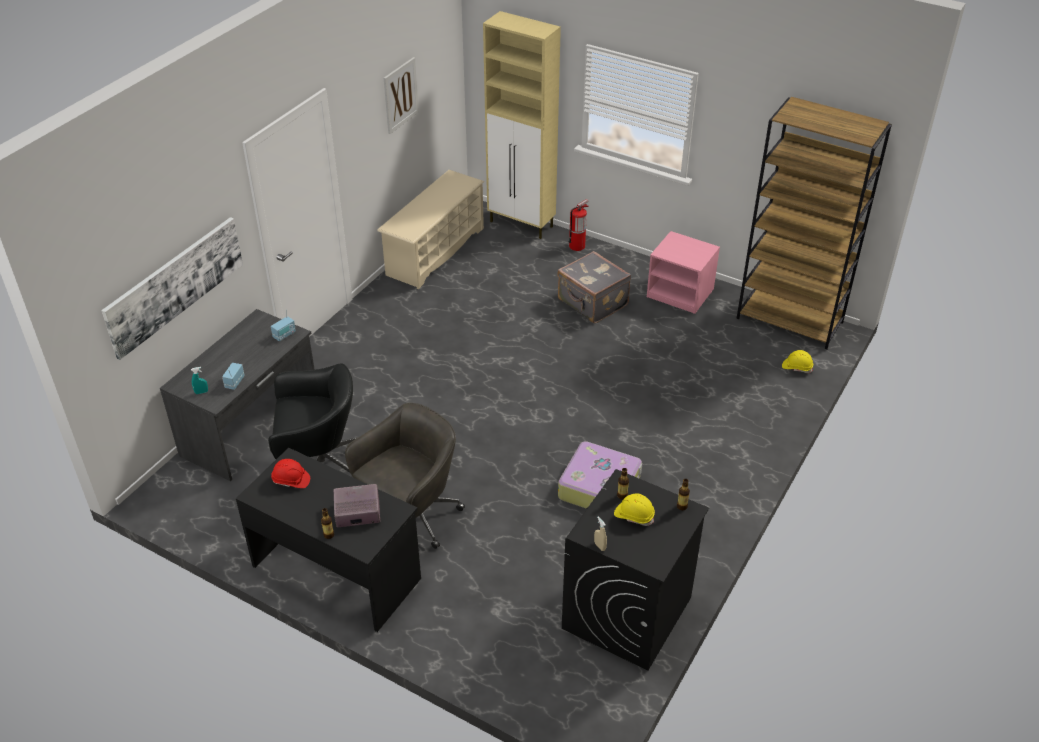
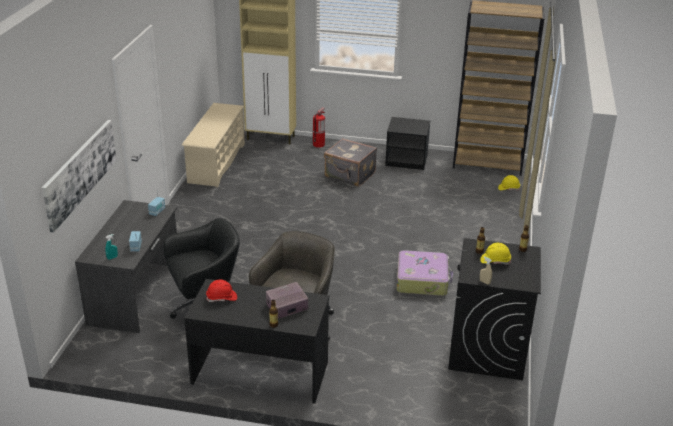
camera: 20 degrees left, 10 degrees down
picture [384,57,419,134] -> none
pink nightstand [647,231,720,314] -> black nightstand [385,117,430,170]

